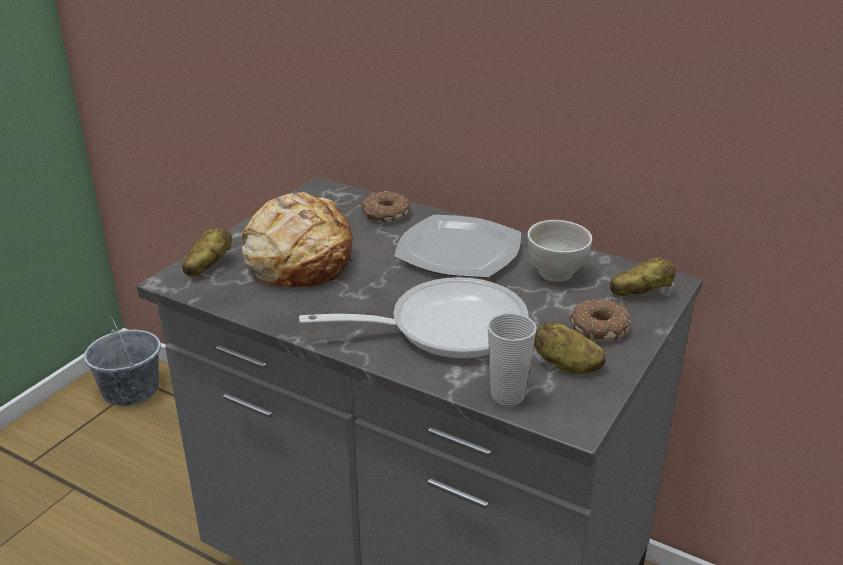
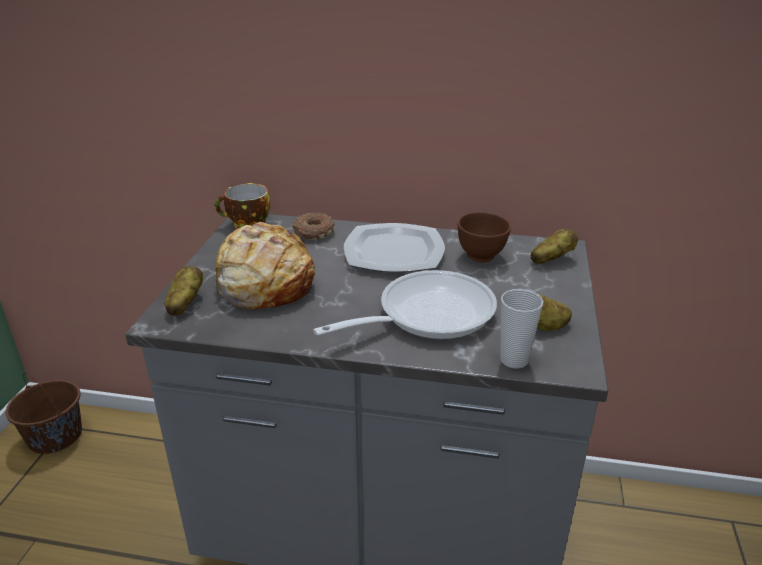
camera: 20 degrees left, 0 degrees up
grey bucket [84,315,161,406] -> brown bucket [6,373,82,454]
white bowl [527,220,592,282] -> brown bowl [458,212,511,262]
donut [569,299,631,341] -> none
none -> cup [215,183,270,229]

